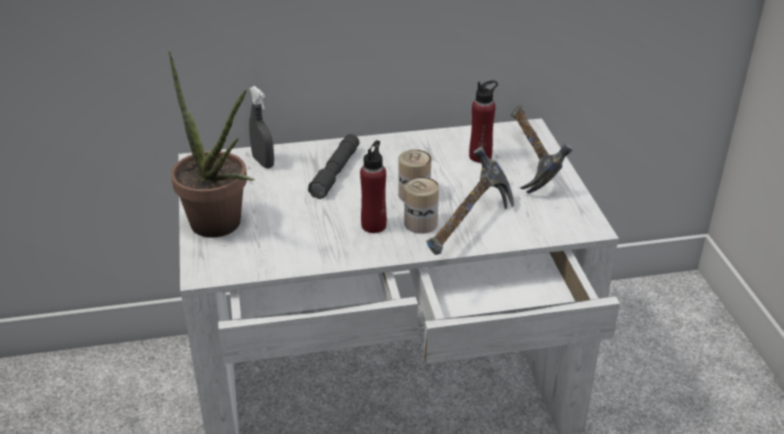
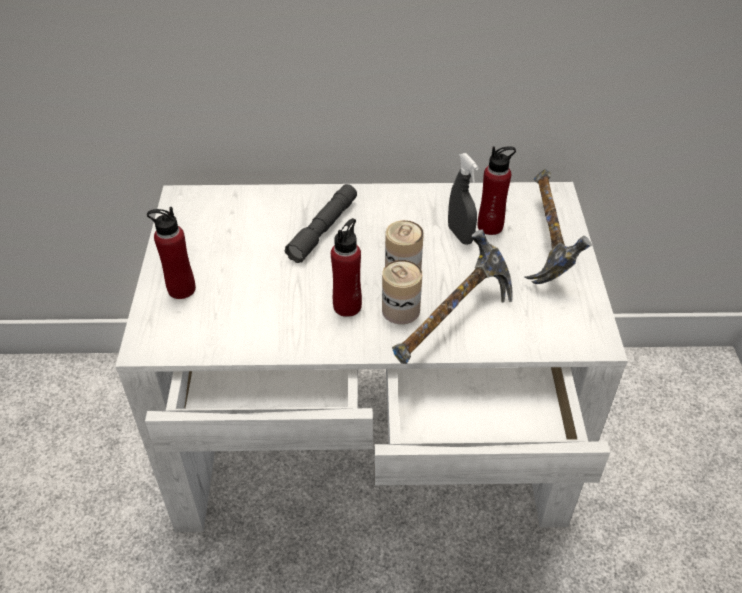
camera: 10 degrees right, 10 degrees up
potted plant [169,51,255,238] -> red bottle [147,207,196,299]
grey spray bottle [249,86,274,168] -> grey spray bottle moved to [448,153,479,245]

